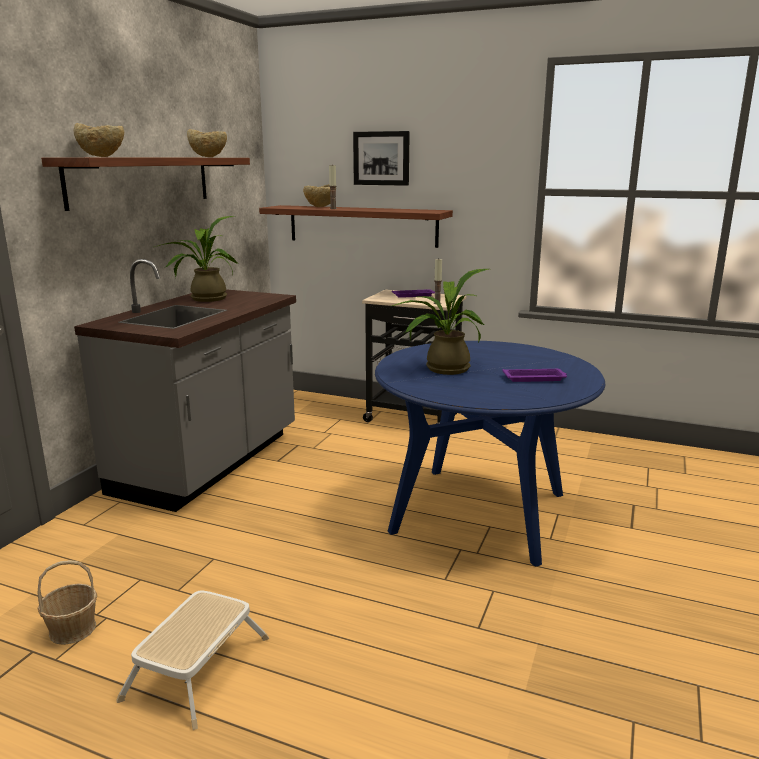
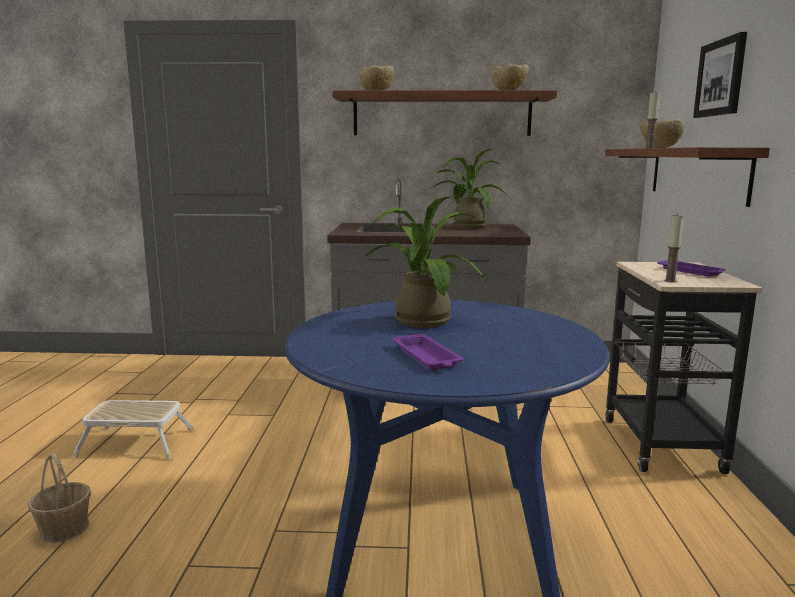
camera: 70 degrees right, 5 degrees down
basket [37,560,97,645] -> basket moved to [28,453,91,543]

